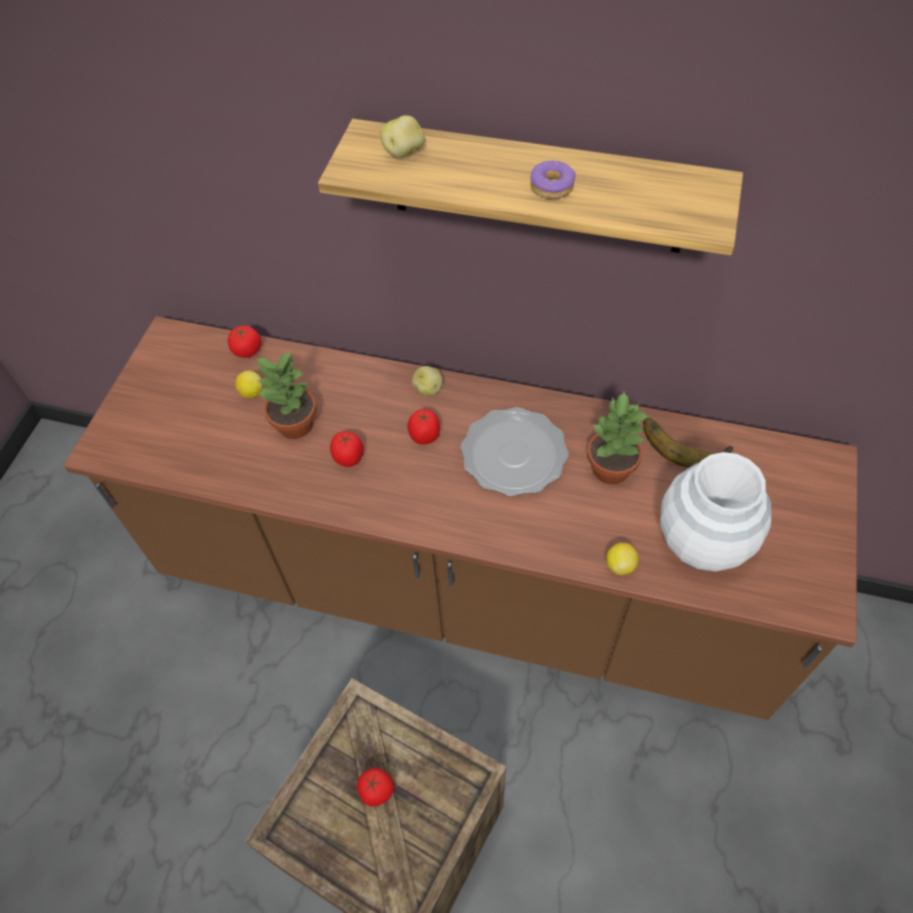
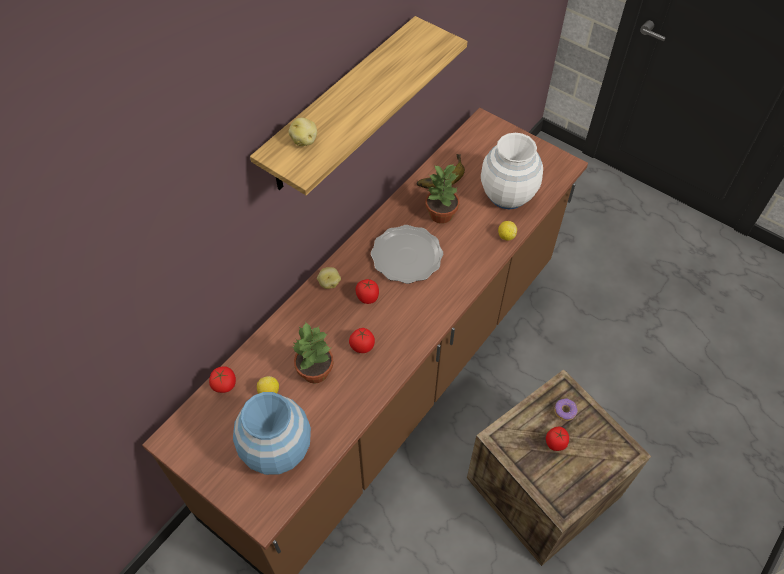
camera: 70 degrees left, 0 degrees up
donut [530,161,576,199] -> donut moved to [554,399,577,421]
none -> blue vase [233,392,311,475]

